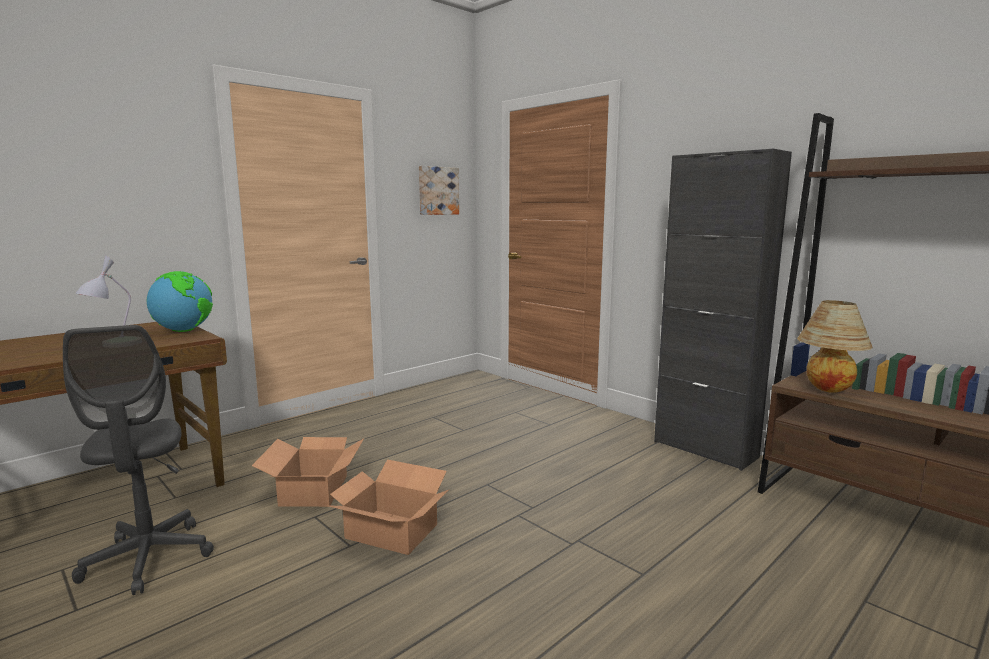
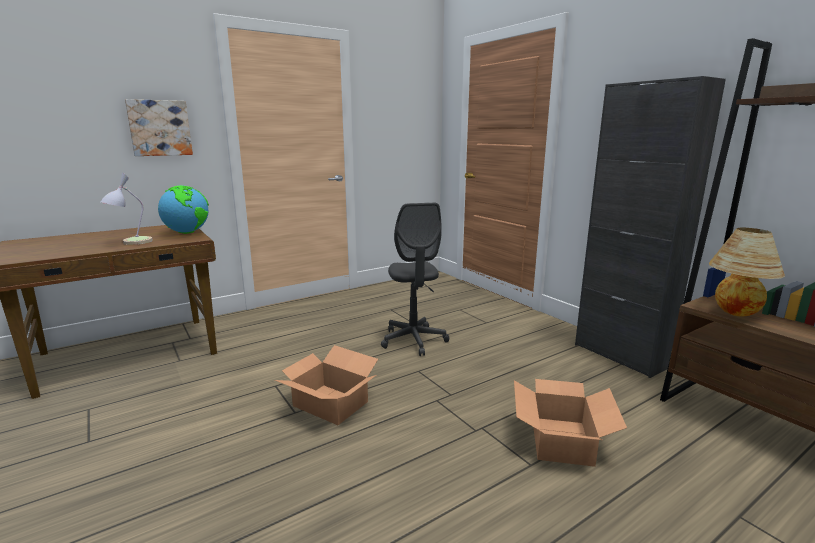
camera: 10 degrees right, 5 degrees up
grey office chair [63,325,214,595] -> grey office chair moved to [381,203,449,356]
cardboard box [252,437,364,507] -> cardboard box moved to [514,379,627,467]
picture [419,166,459,215] -> picture moved to [125,99,193,156]

